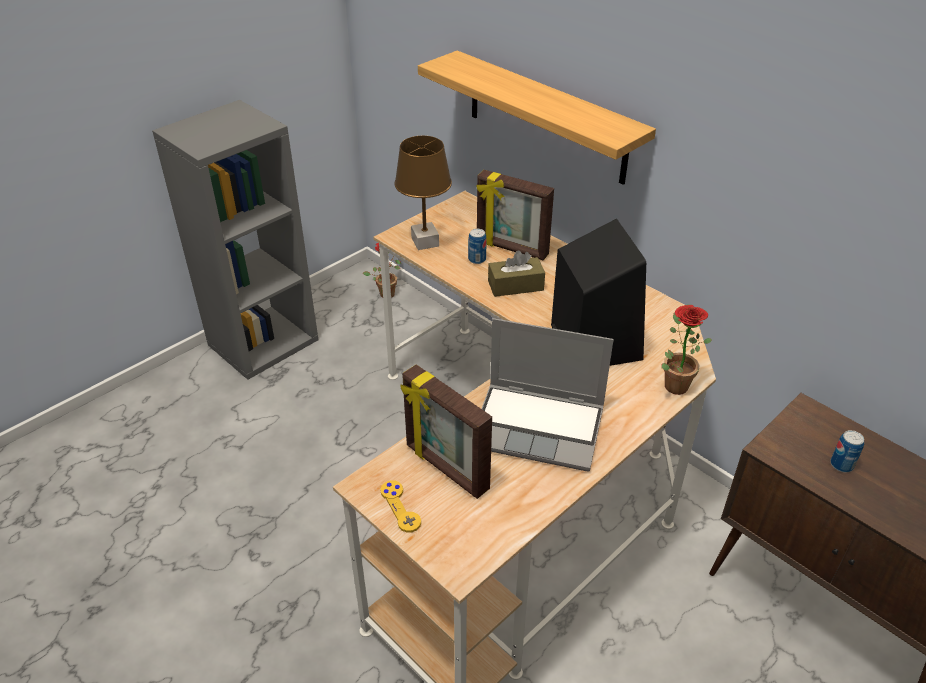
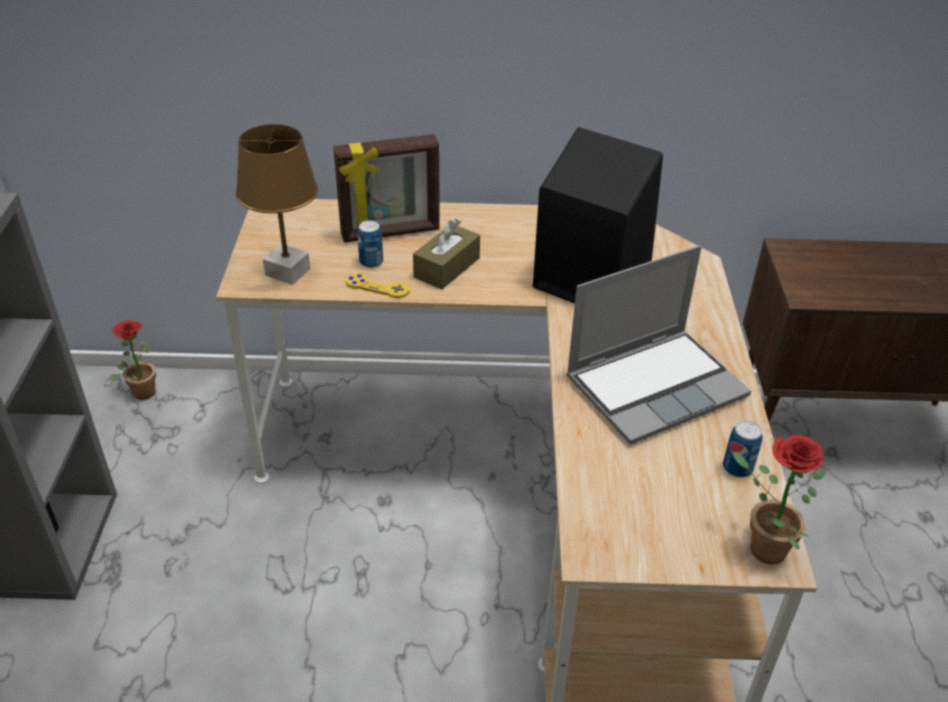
camera: 45 degrees left, 0 degrees up
yellow game controller [380,480,421,532] -> yellow game controller moved to [346,273,409,298]
picture frame [400,364,492,499] -> none
shelf [418,50,656,185] -> none
potted plant [661,305,712,395] -> potted plant moved to [733,435,826,565]
can [830,430,864,472] -> can moved to [723,421,763,478]

